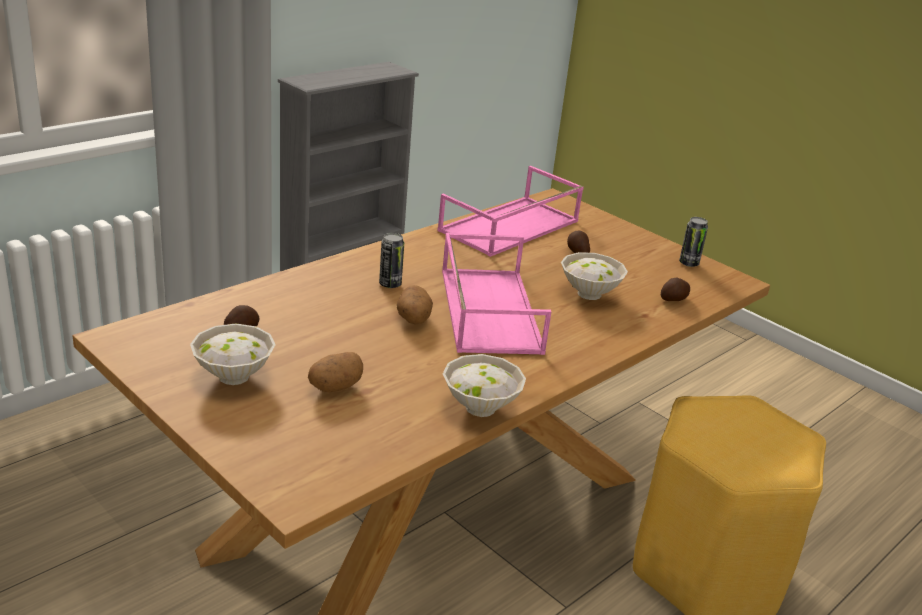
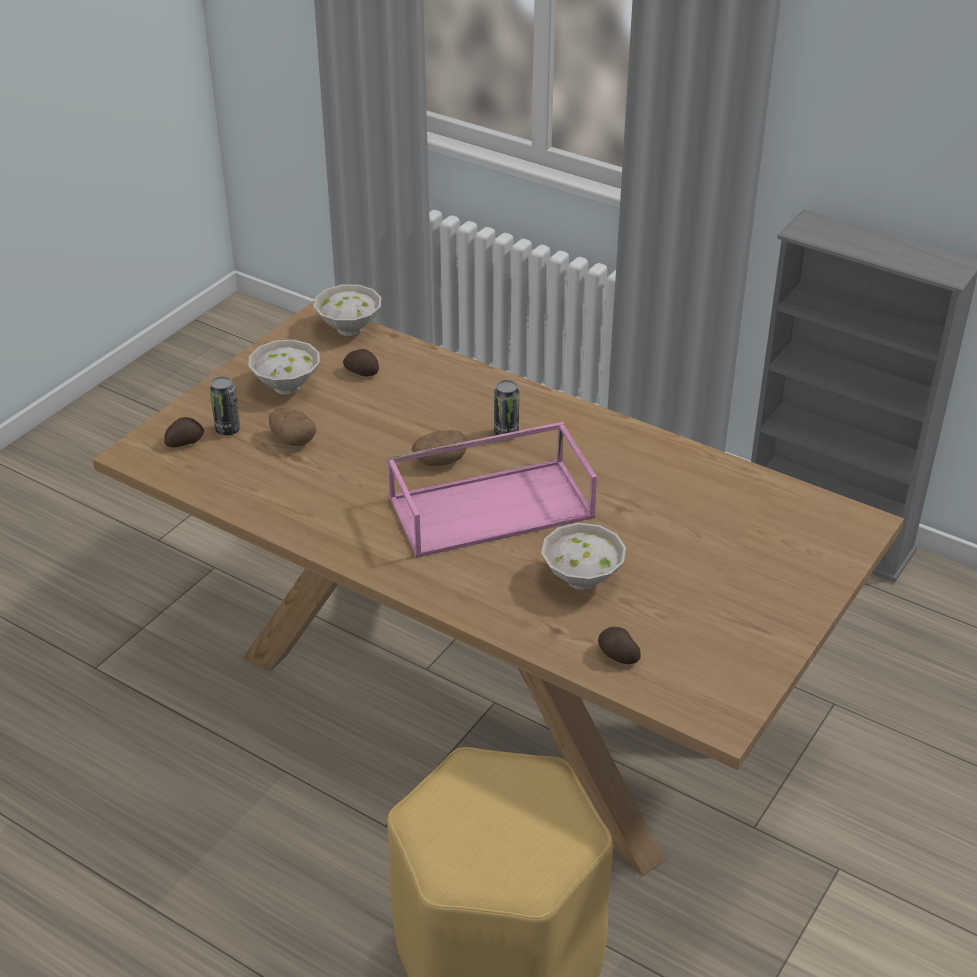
camera: 80 degrees right, 10 degrees up
pink tray [437,166,584,257] -> none
white bowl [443,354,526,417] -> white bowl moved to [313,285,382,336]
potato [567,231,590,253] -> potato moved to [164,417,204,447]
can [679,217,708,267] -> can moved to [210,376,240,436]

